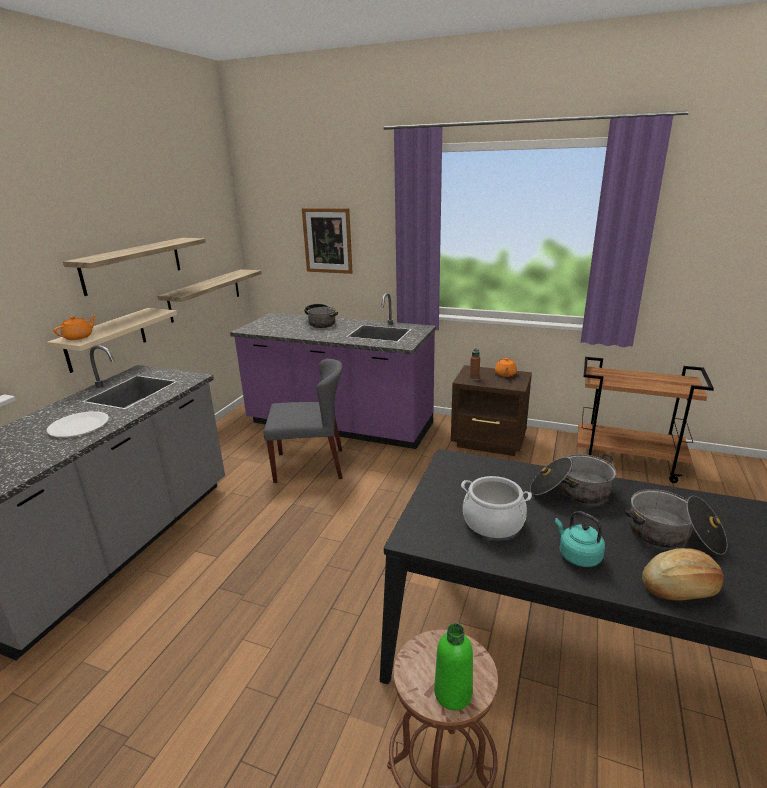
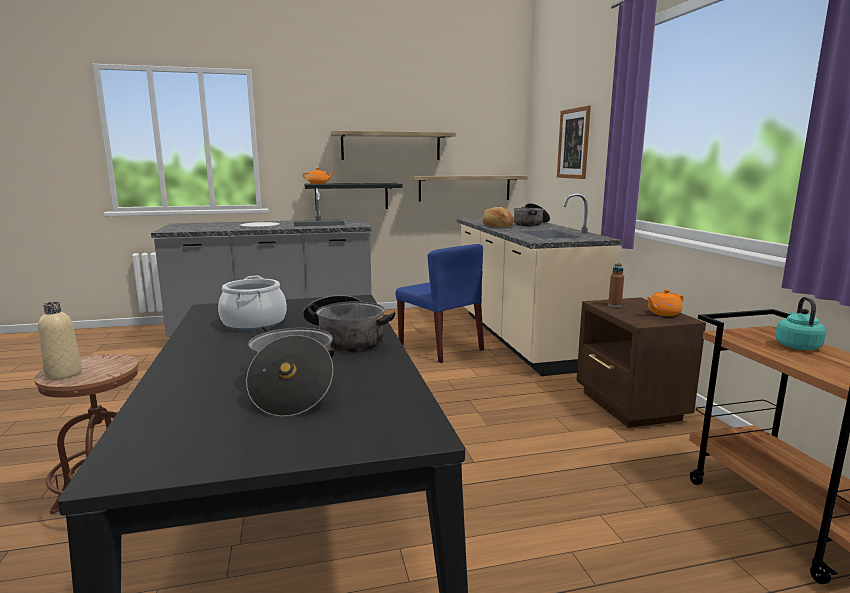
camera: 55 degrees right, 10 degrees down
beige shelf [47,308,177,373] -> black shelf [304,183,403,209]
purple counter [230,293,436,449] -> beige counter [457,193,623,376]
grey chair [264,359,343,483] -> blue chair [396,244,484,363]
green bottle [434,623,473,710] -> beige bottle [38,302,82,380]
turquoise kettle [555,511,605,567] -> turquoise kettle moved to [775,297,826,350]
bread [642,548,723,601] -> bread moved to [482,207,514,227]

